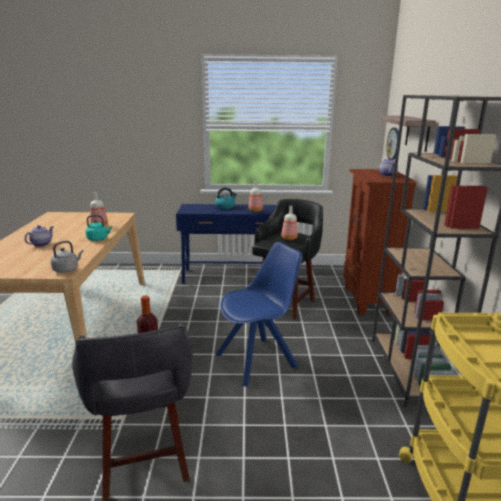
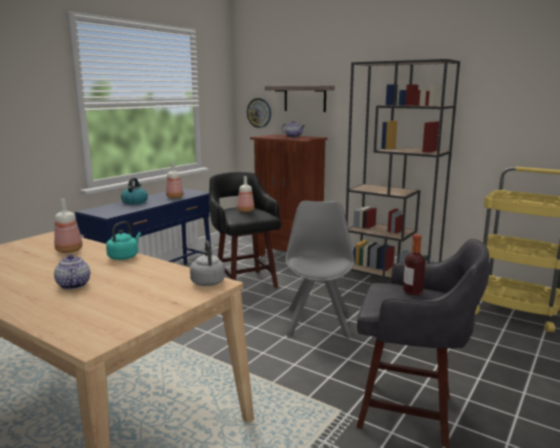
camera: 55 degrees left, 5 degrees down
blue chair [215,242,303,386] -> grey chair [285,201,355,338]

